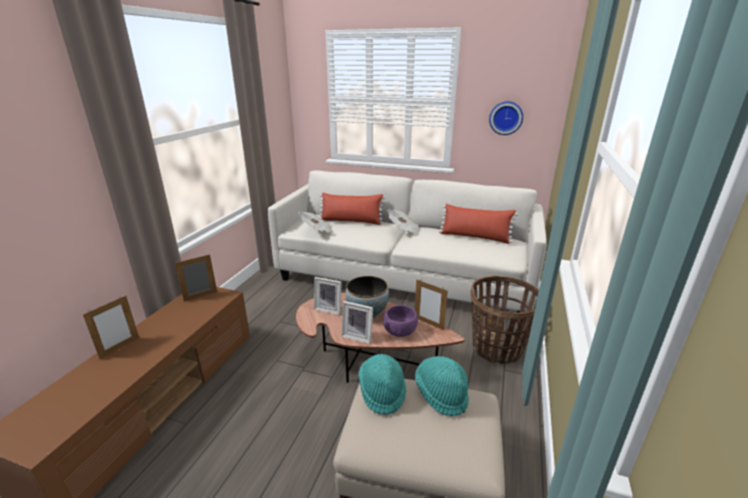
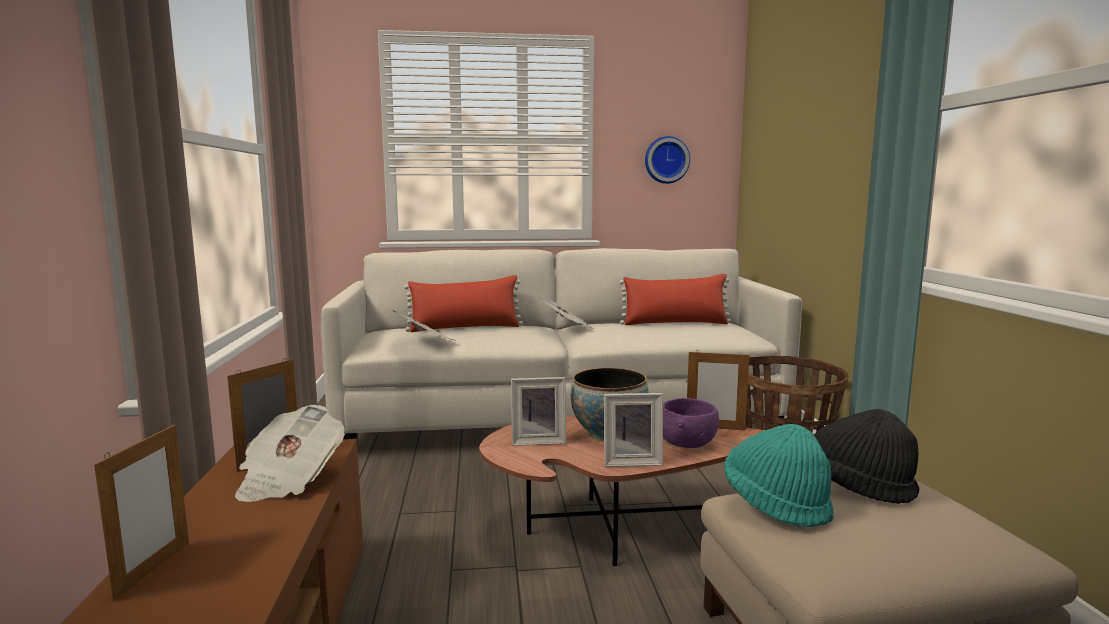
camera: 25 degrees left, 15 degrees down
turquoise hat [415,356,469,416] -> black hat [814,409,919,504]
none -> newspaper [235,405,345,502]

